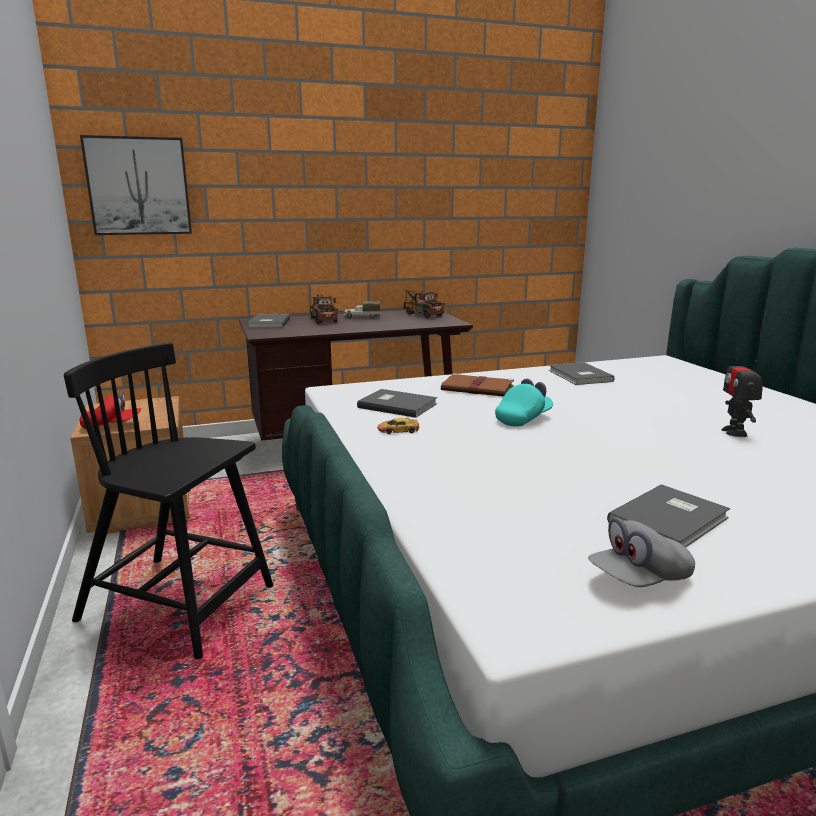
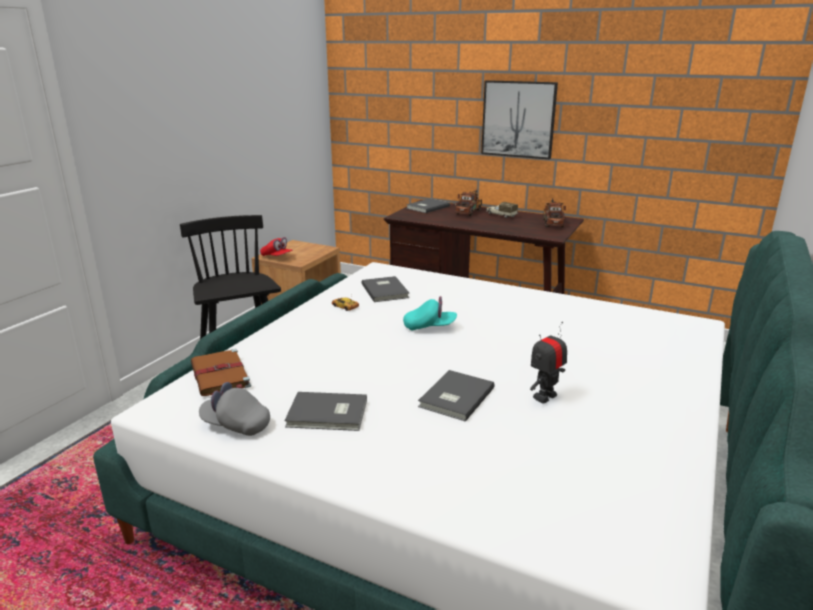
camera: 45 degrees right, 5 degrees up
picture [80,135,192,235] -> picture moved to [481,80,558,159]
brown book [441,373,514,397] -> brown book moved to [191,349,251,396]
grey book [549,362,615,385] -> grey book moved to [418,370,495,422]

